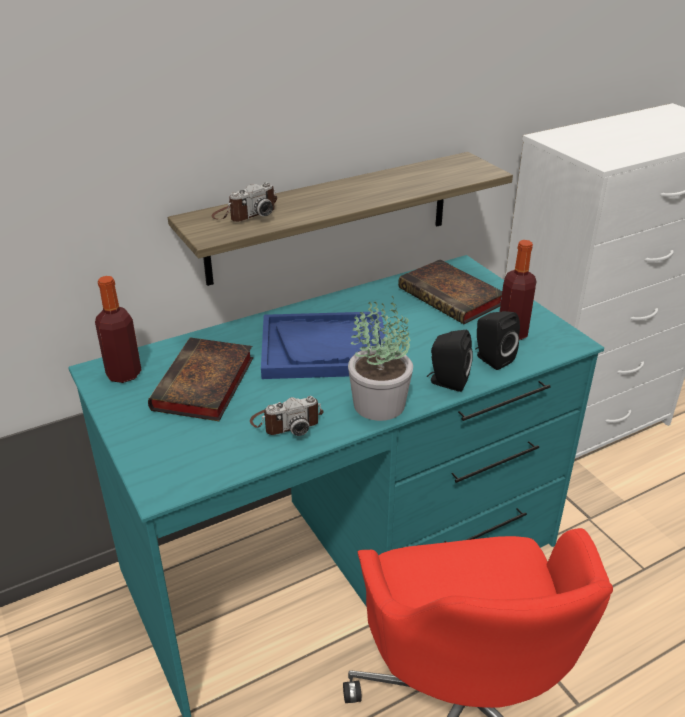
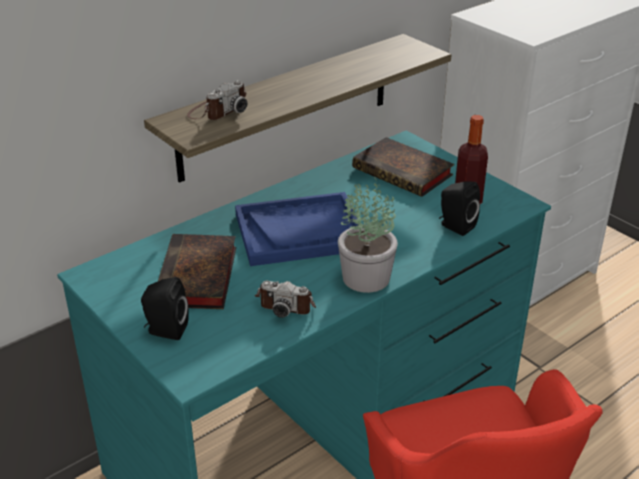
camera: 10 degrees left, 0 degrees up
bottle [95,276,141,383] -> none
camera [250,396,323,436] -> camera turned 45 degrees clockwise [255,280,316,318]
black speaker [427,330,473,392] -> black speaker moved to [141,277,189,340]

